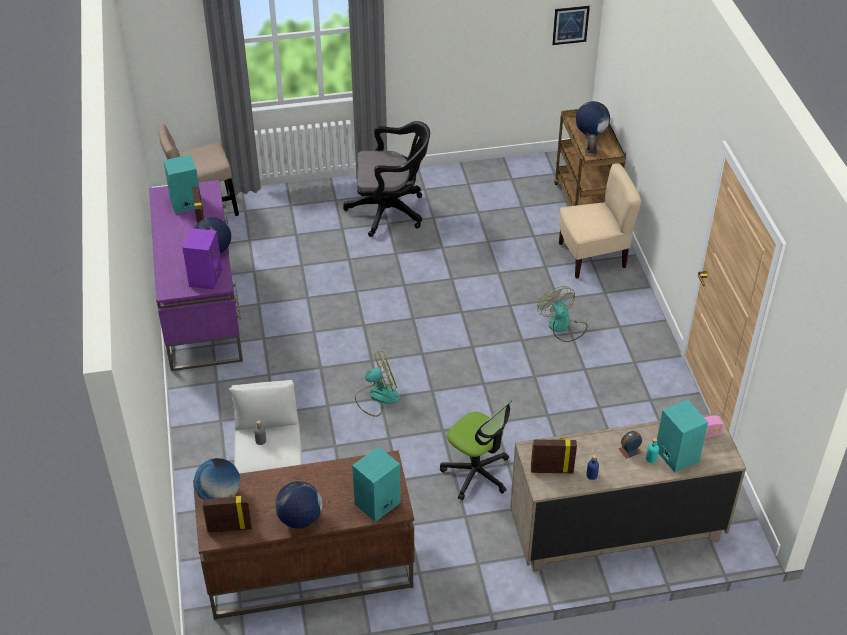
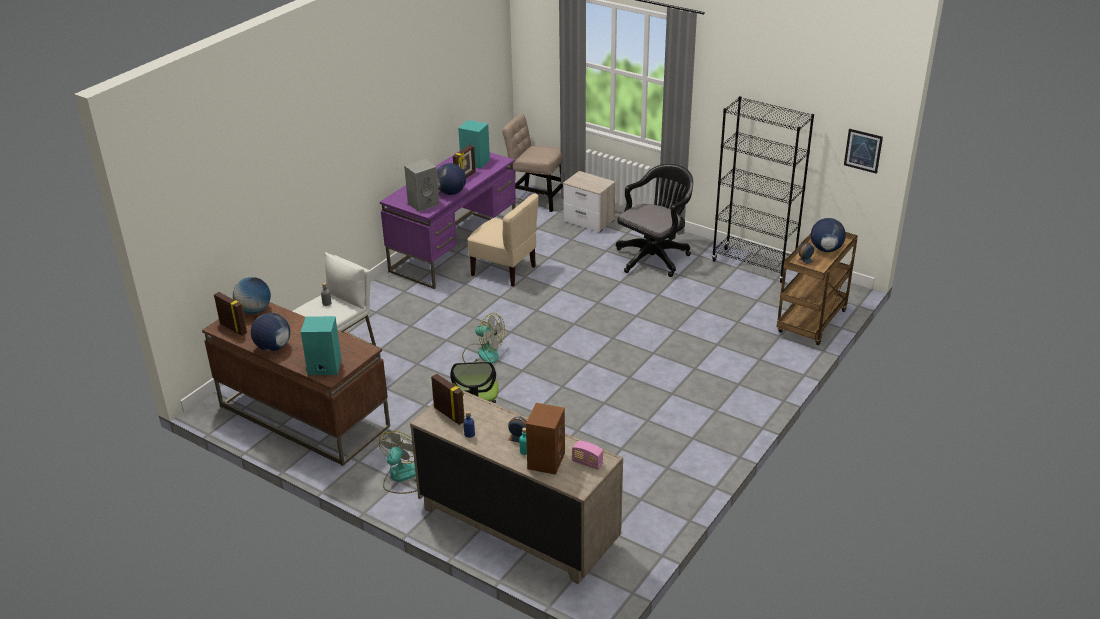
camera: 45 degrees right, 10 degrees down
purple speaker [182,228,222,290] -> grey speaker [404,159,439,212]
black office chair [343,121,430,237] -> black office chair turned 90 degrees counterclockwise [616,164,693,277]
fan [537,286,588,342] -> fan moved to [379,431,417,494]
beige chair [559,163,642,278] -> beige chair moved to [467,193,539,287]
turquoise speaker [657,399,708,473] -> brown speaker [526,403,565,475]
none -> nightstand [563,171,616,232]
none -> black bookcase [712,96,814,283]

